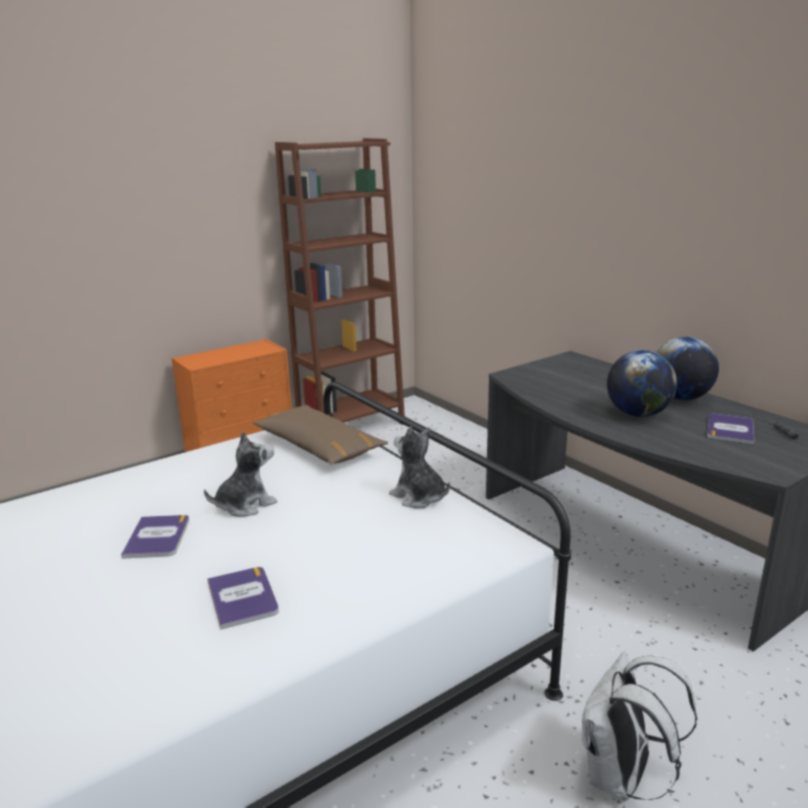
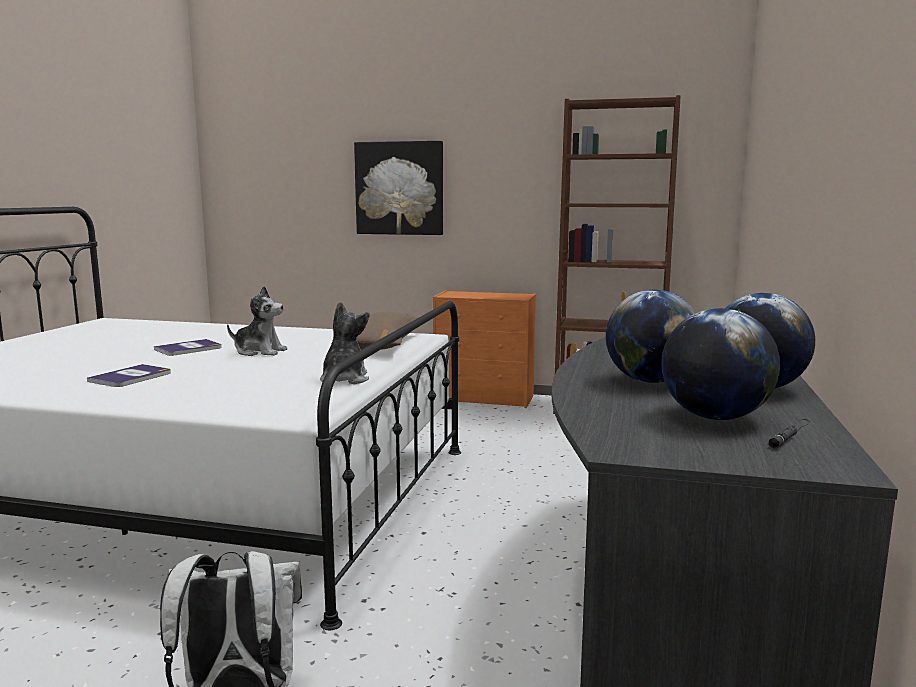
camera: 50 degrees right, 10 degrees down
book [707,414,754,445] -> globe [662,308,780,420]
none -> picture [354,141,443,235]

